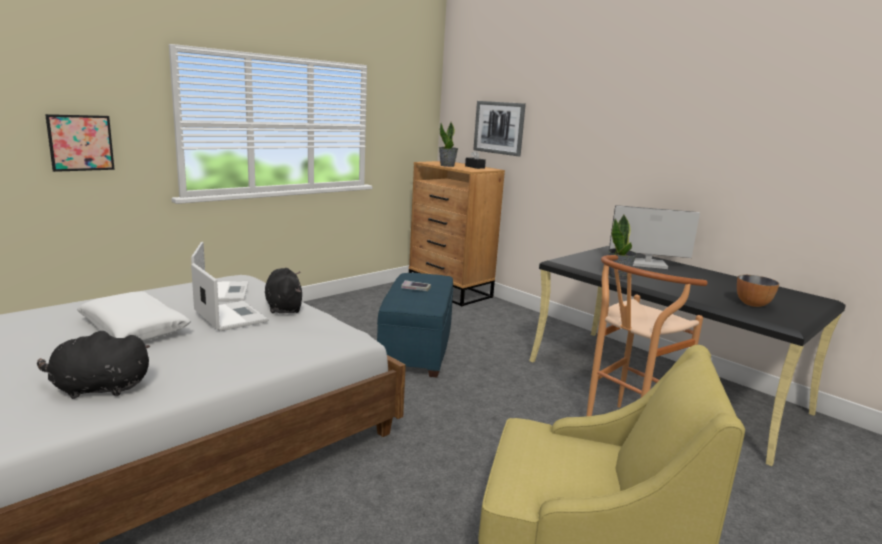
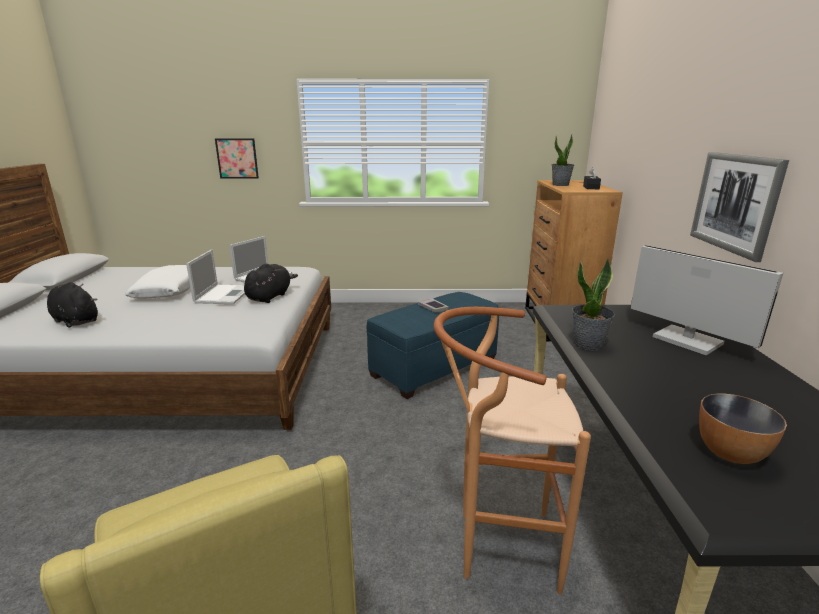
camera: 45 degrees right, 5 degrees up
picture [473,101,526,156] -> picture moved to [690,152,789,262]

